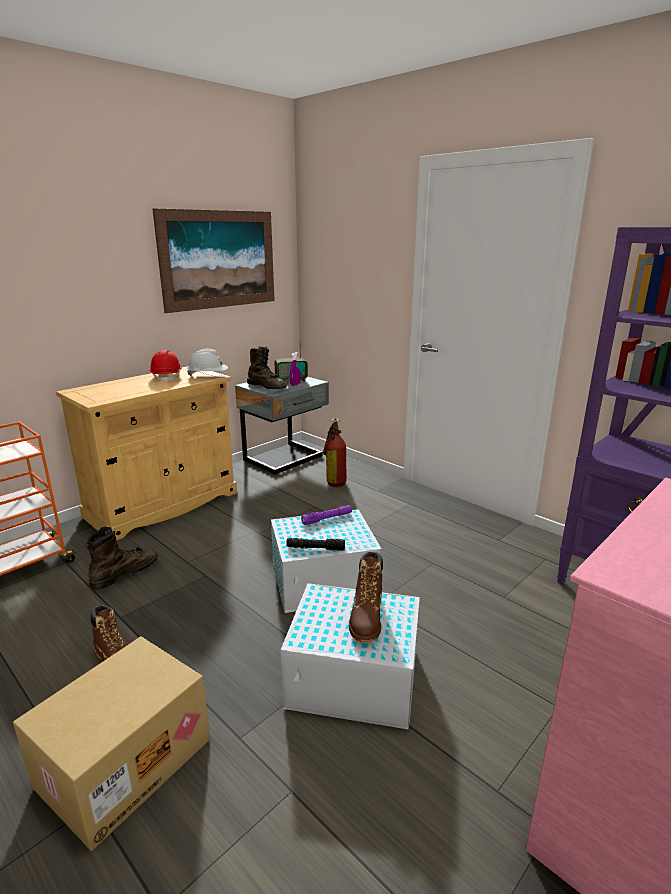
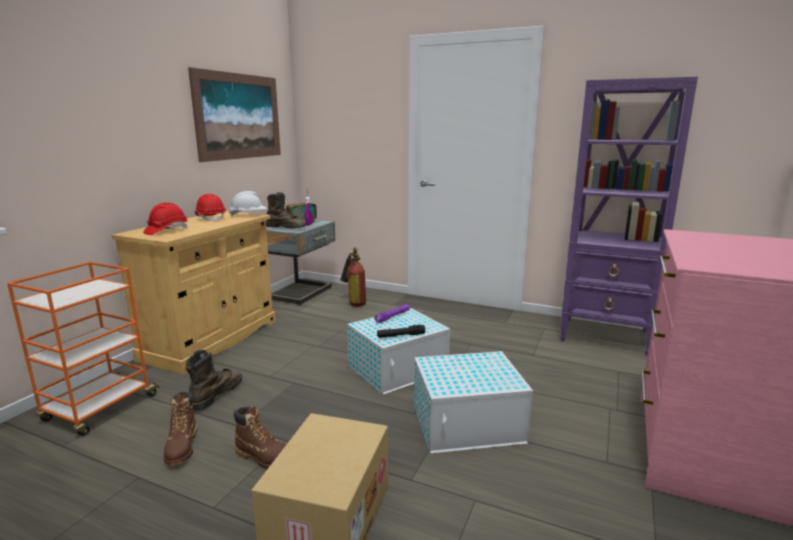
camera: 20 degrees left, 5 degrees down
brown boot [349,552,383,642] -> brown boot moved to [164,391,197,466]
none -> red hard hat [143,202,188,235]

